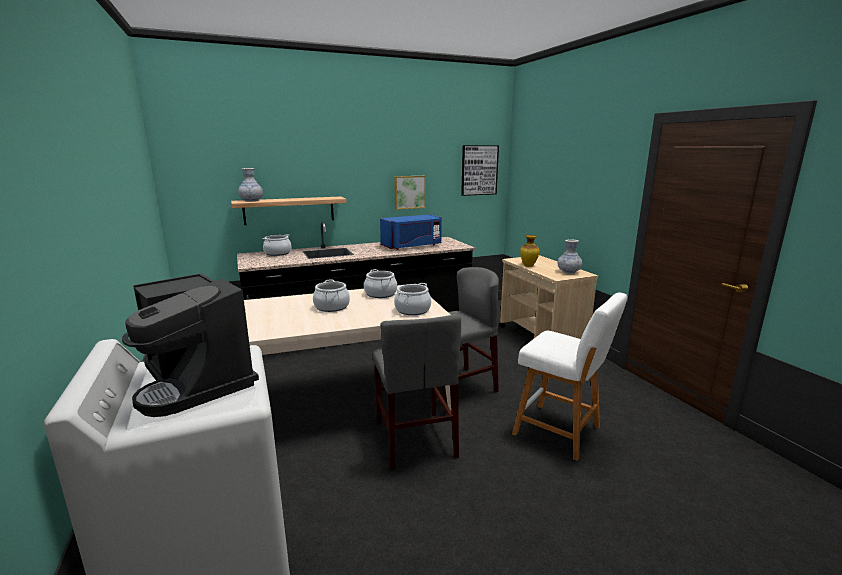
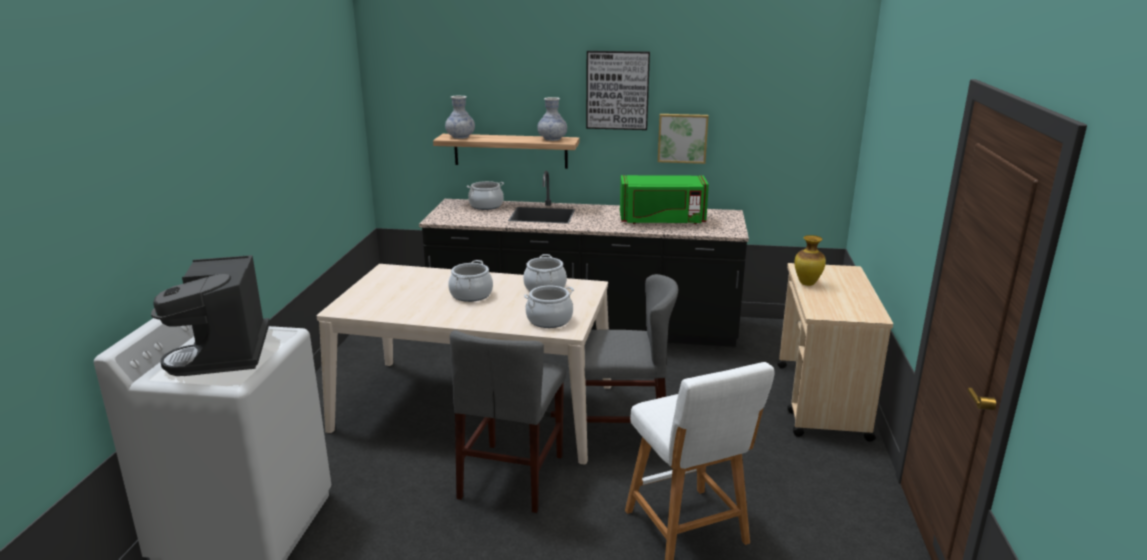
camera: 30 degrees right, 5 degrees up
blue microwave [380,214,442,250] -> green microwave [620,175,709,224]
picture [461,145,499,196] -> picture moved to [586,51,650,130]
vase [558,239,582,274] -> vase moved to [537,97,567,141]

